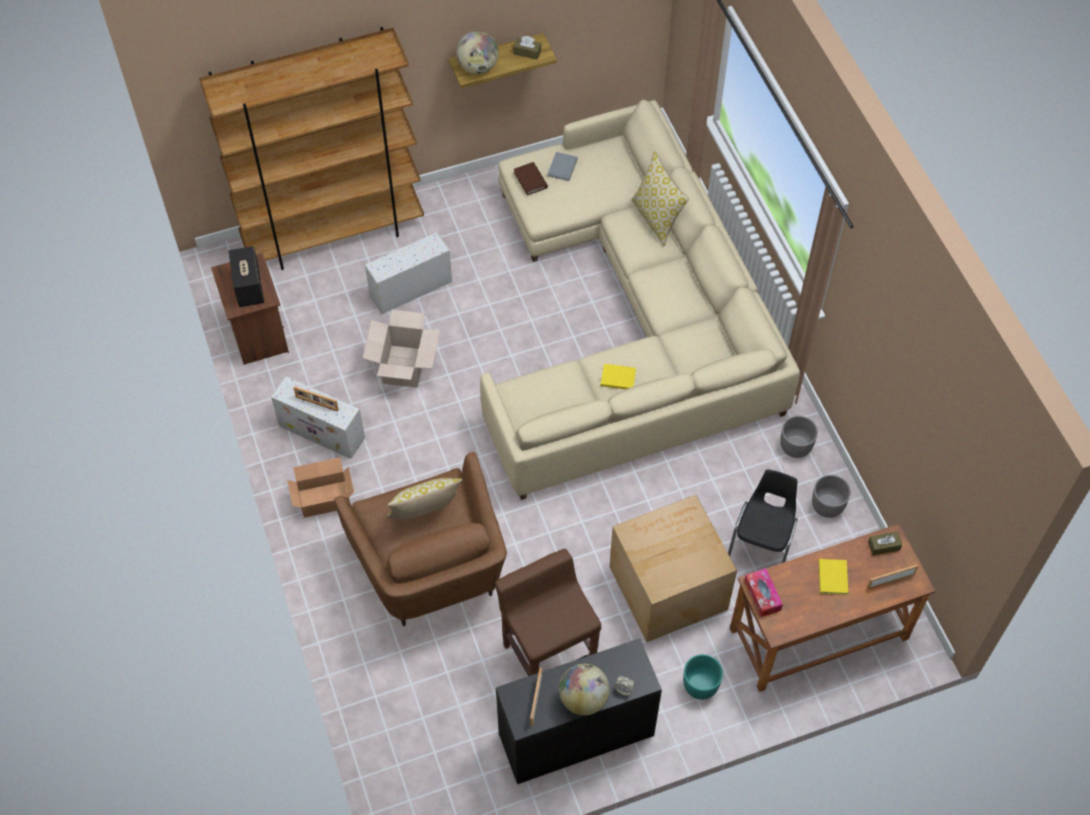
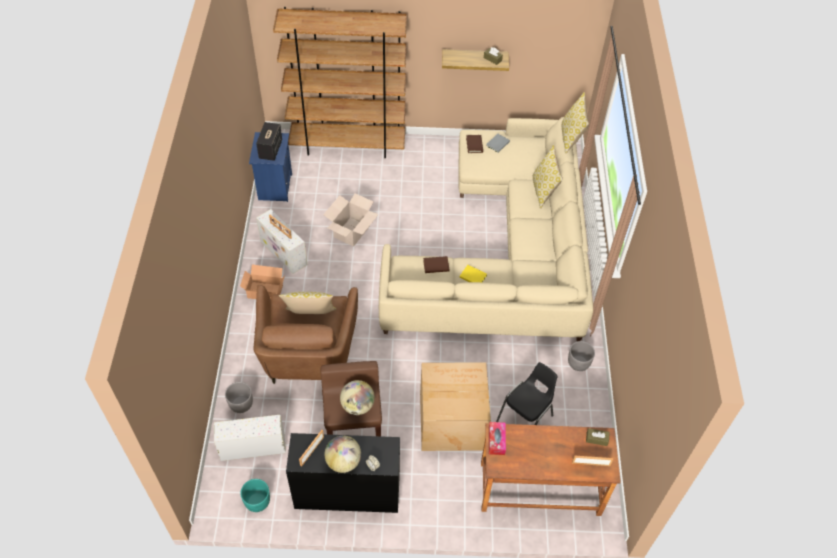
camera: 20 degrees right, 5 degrees down
brown nightstand [211,253,289,365] -> blue nightstand [249,132,292,202]
white storage box [365,232,452,315] -> white storage box moved to [214,415,286,461]
globe [456,31,498,74] -> globe moved to [340,380,375,415]
turquoise planter [683,654,723,700] -> turquoise planter moved to [240,479,270,512]
grey planter [812,475,851,518] -> grey planter moved to [225,382,253,413]
yellow book [819,559,848,595] -> none
none -> brown book [423,256,449,273]
none -> pillow [562,92,589,154]

